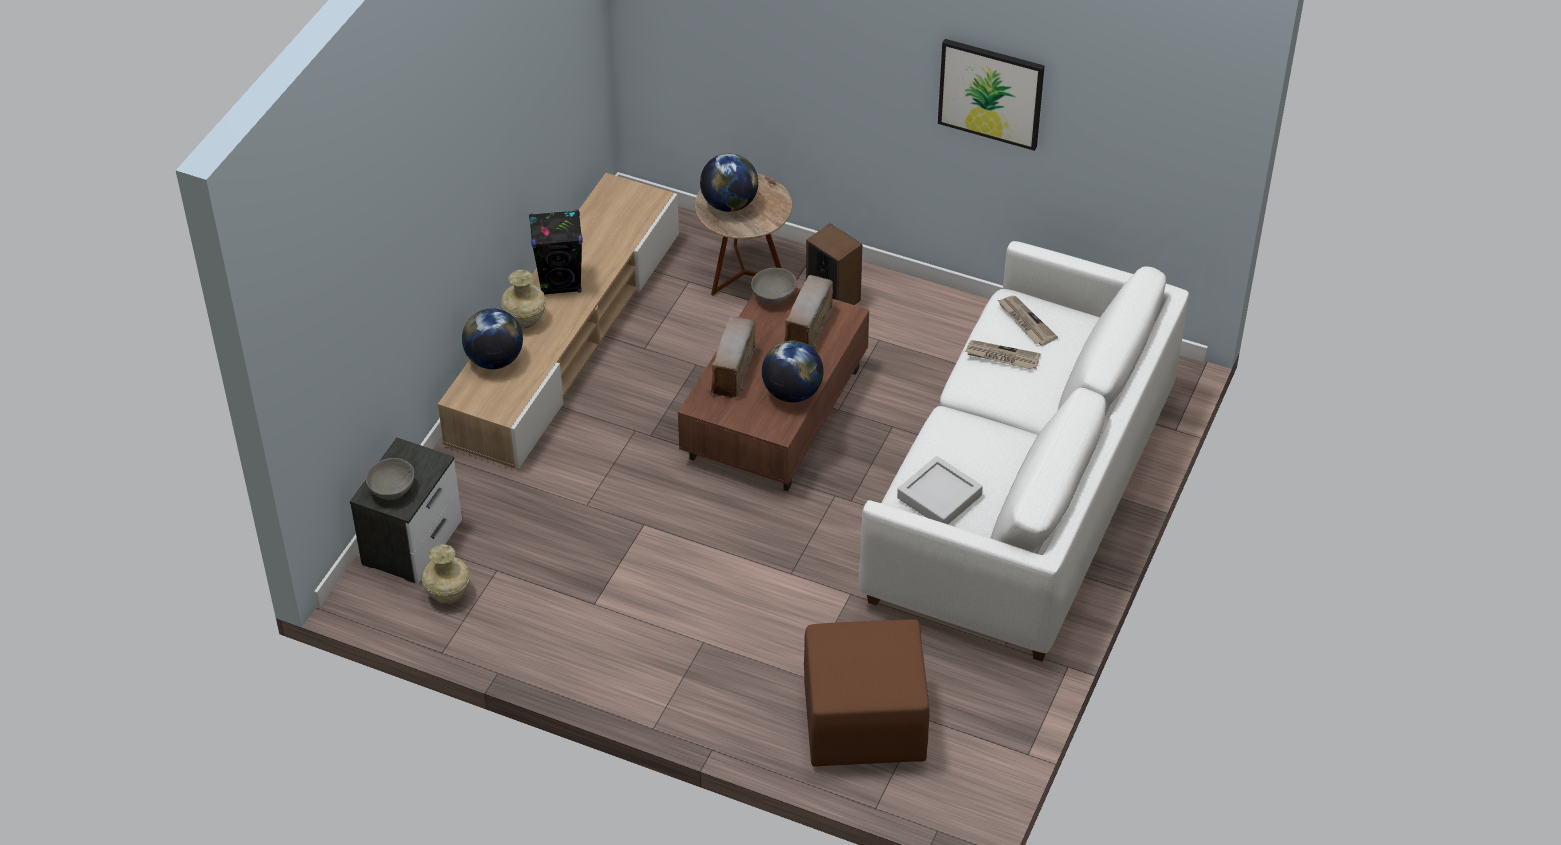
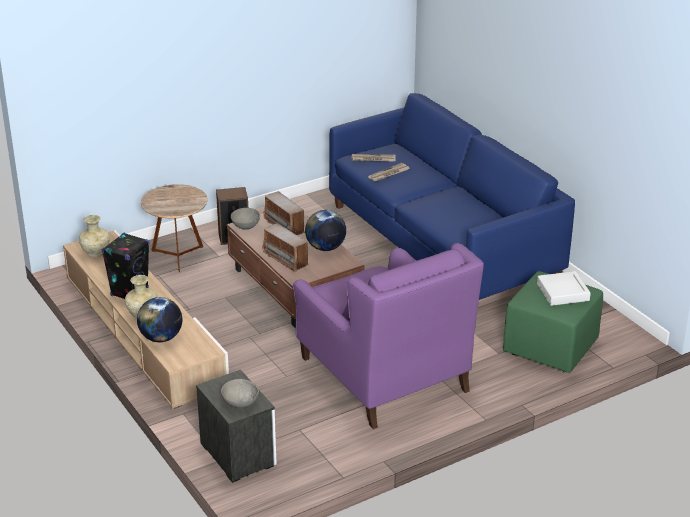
camera: 55 degrees left, 15 degrees down
beige vase [421,544,470,604] -> beige vase moved to [79,215,110,257]
globe [700,153,758,212] -> none
brown ottoman [804,619,930,767] -> green ottoman [503,271,603,373]
white sofa [859,241,1189,662] -> blue sofa [329,93,575,300]
grey tray [897,456,983,524] -> grey tray moved to [537,271,591,306]
picture [938,39,1045,151] -> none
none -> purple armchair [293,243,484,429]

